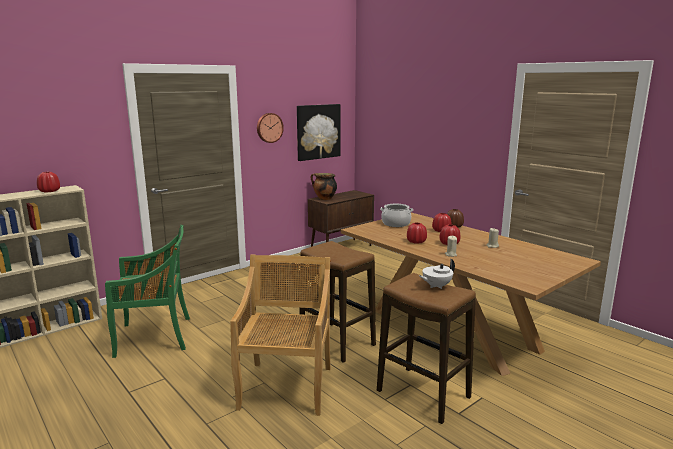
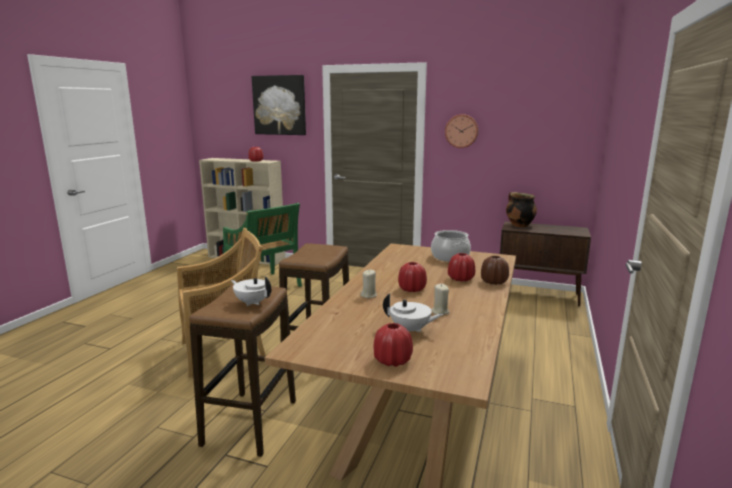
camera: 60 degrees right, 0 degrees up
picture [297,104,341,161] -> picture moved to [252,75,306,135]
red vase [407,222,427,244] -> red vase moved to [374,323,413,367]
none -> white teapot [383,294,443,332]

